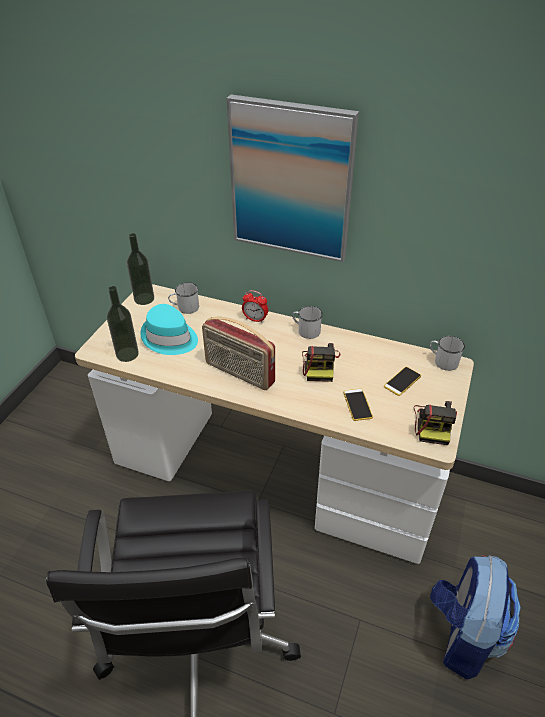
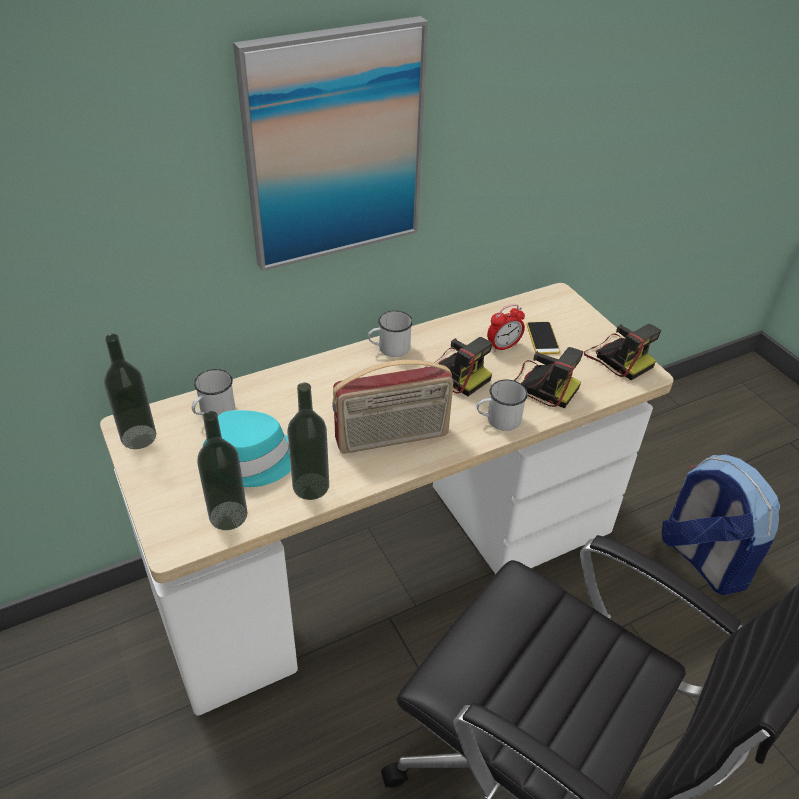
camera: 50 degrees left, 0 degrees up
alarm clock [242,290,268,323] -> alarm clock moved to [487,304,525,352]
phone [343,389,373,421] -> camera [514,347,583,408]
white mug [429,336,465,371] -> white mug moved to [477,379,528,431]
none -> bottle [287,383,329,500]

